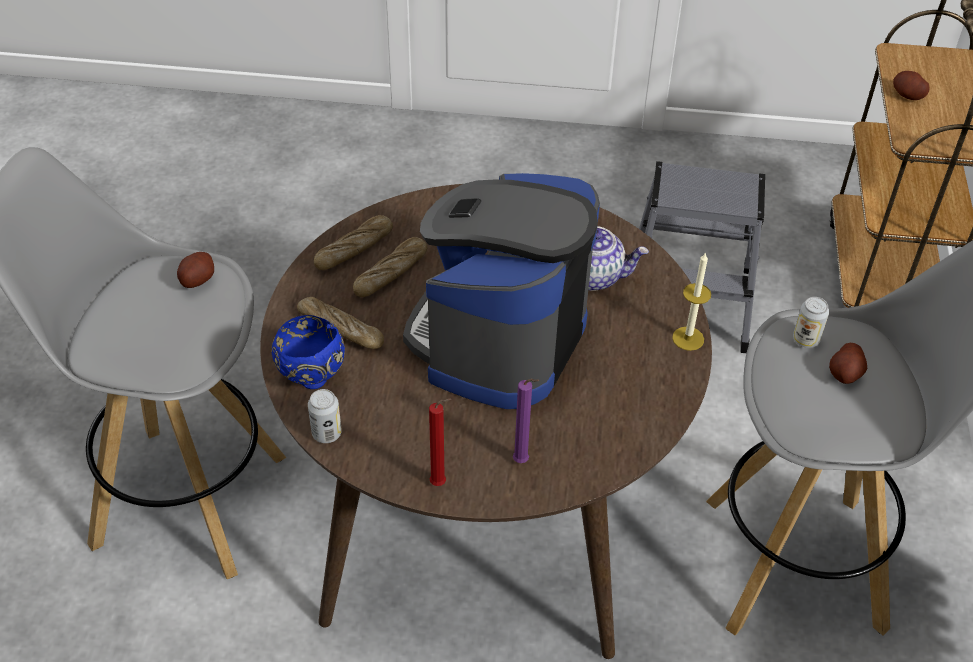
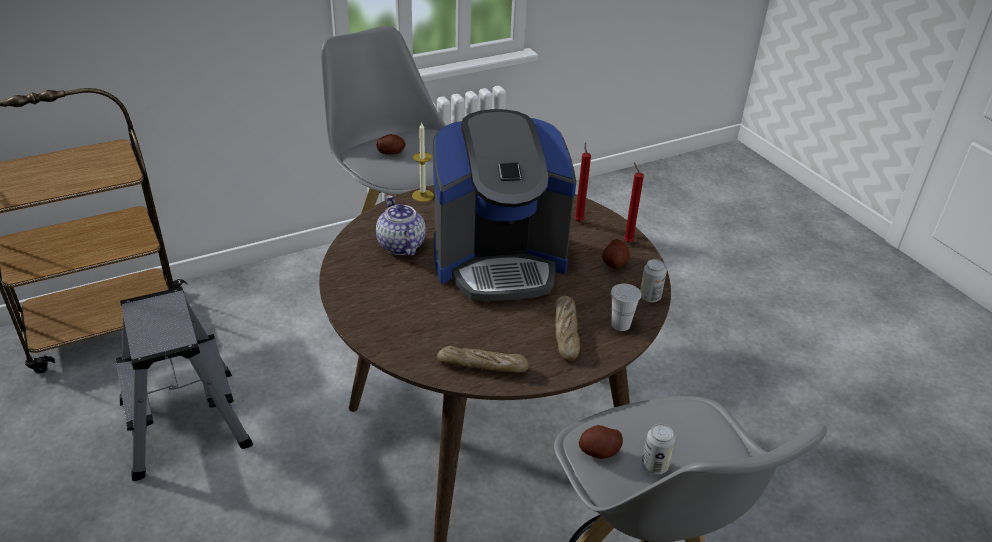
camera: 125 degrees left, 10 degrees down
blue bowl [272,315,345,389] -> white cup [611,284,641,331]
bread [353,237,427,297] -> none
purple candle [513,379,540,463] -> red candle [574,142,591,222]
can [793,297,829,348] -> can moved to [642,424,675,475]
potato [893,71,930,100] -> potato moved to [602,239,630,268]

